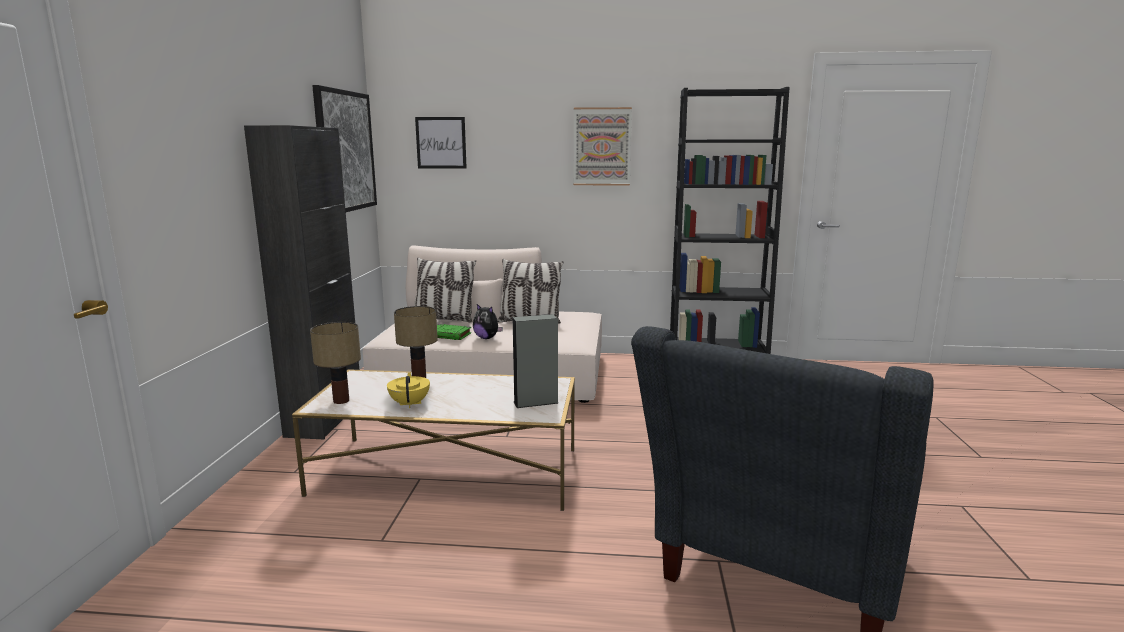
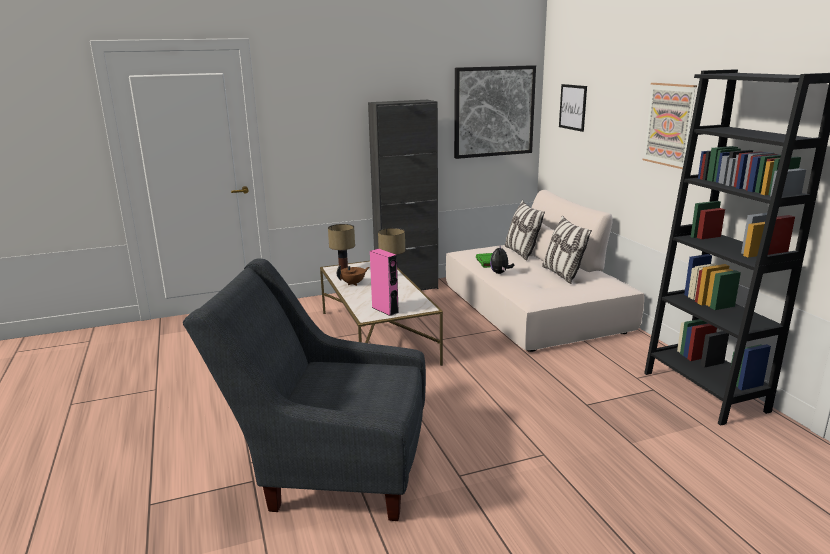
camera: 65 degrees right, 5 degrees up
yellow teapot [387,373,430,408] -> brown teapot [337,265,369,286]
grey speaker [513,314,558,408] -> pink speaker [370,249,399,316]

